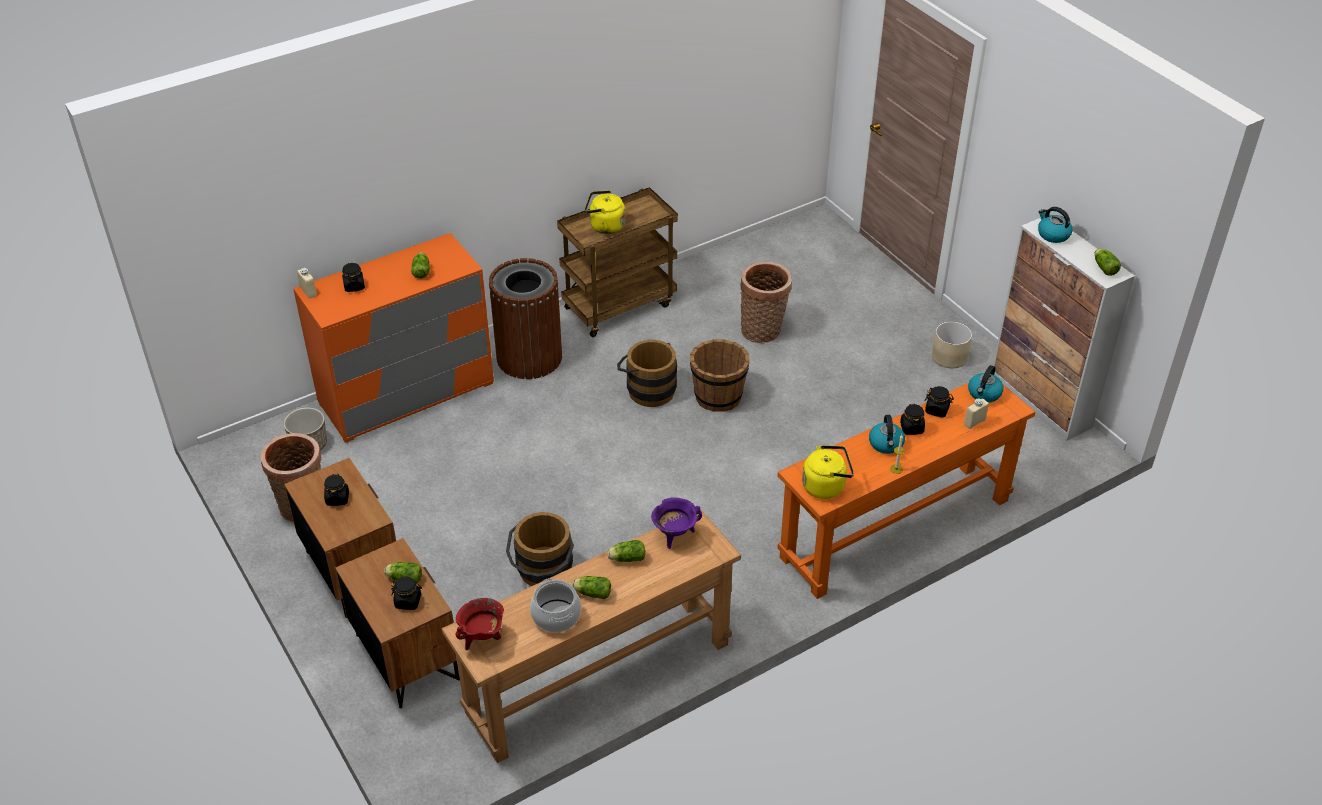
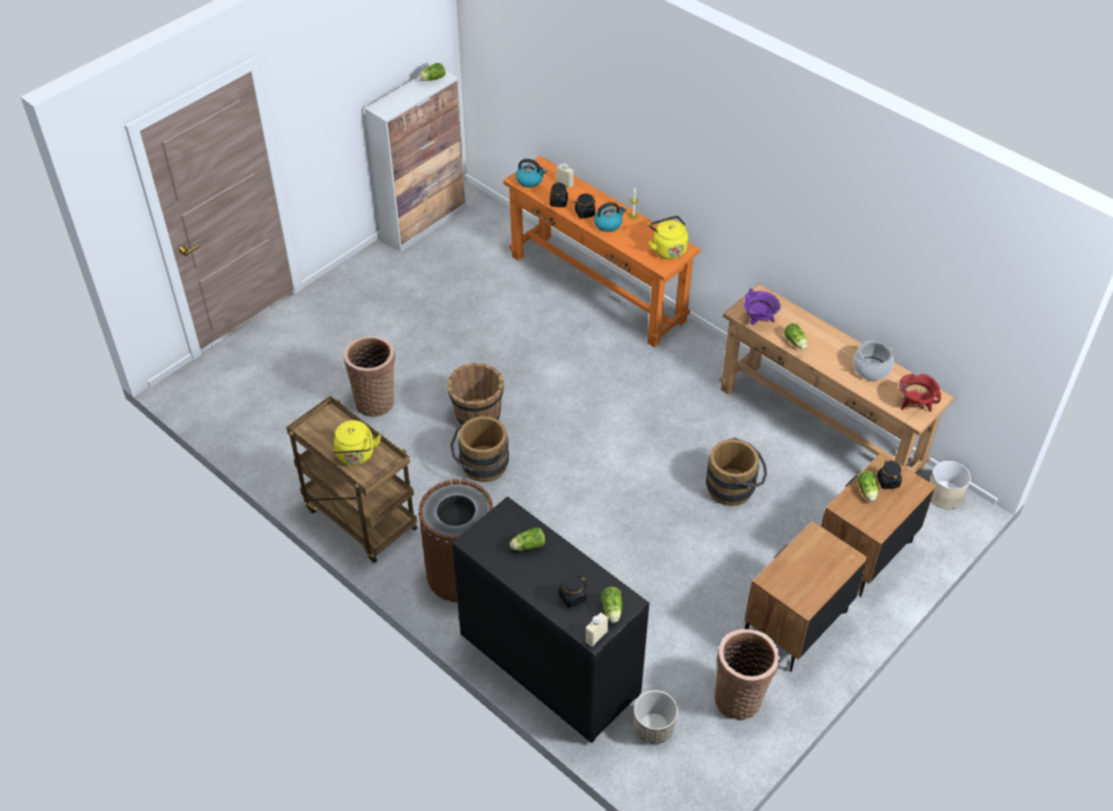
camera: 105 degrees left, 5 degrees up
orange dresser [293,233,494,443] -> black dresser [452,496,649,743]
black jar [324,474,349,506] -> none
lettuce [572,576,611,599] -> lettuce moved to [601,587,622,623]
beige planter [932,321,972,369] -> beige planter moved to [930,461,971,509]
kettle [1038,207,1073,243] -> none

